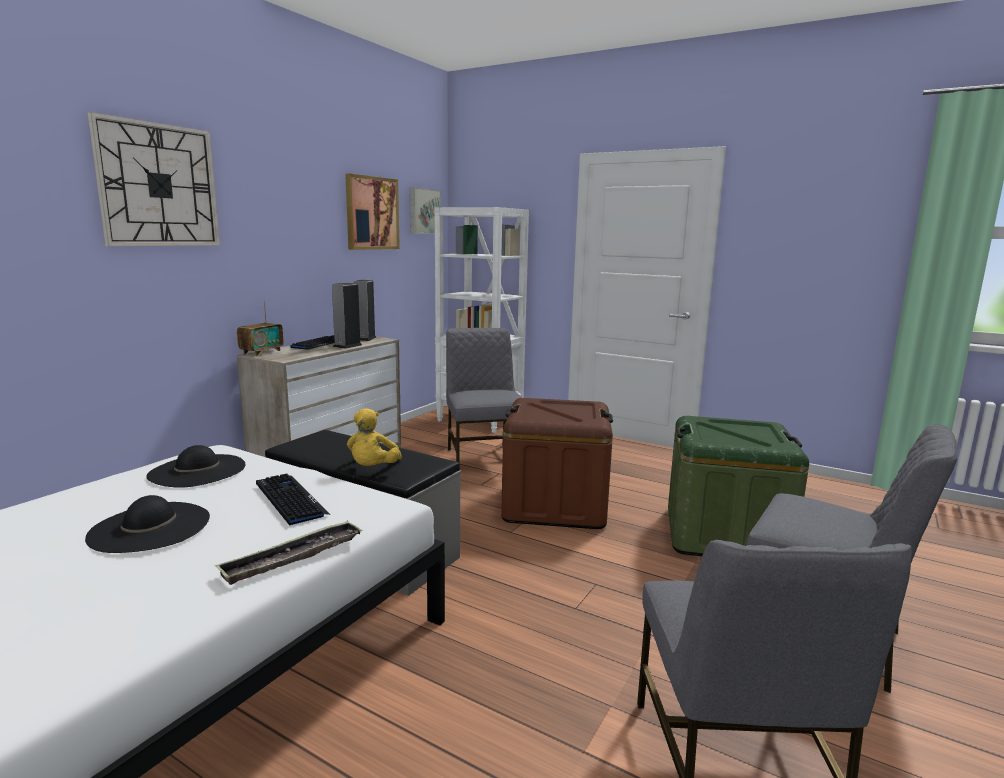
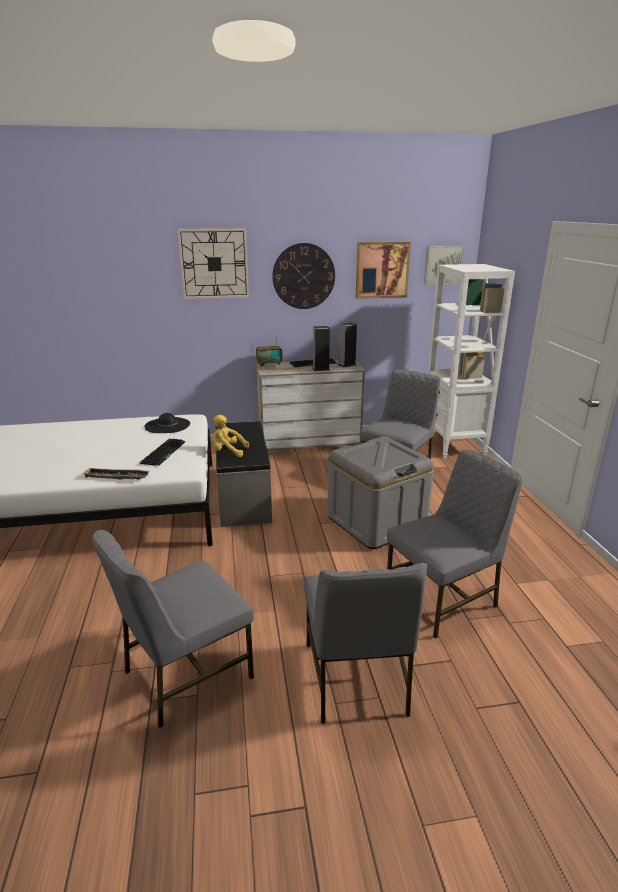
camera: 50 degrees right, 10 degrees up
black hat [85,495,210,553] -> none
yellow plush toy [347,408,402,466] -> yellow plush toy turned 45 degrees clockwise [213,415,249,457]
brown storage box [501,398,613,529] -> grey storage box [327,436,434,549]
green storage box [668,416,809,556] -> grey chair [387,450,523,638]
none -> wall clock [272,243,335,309]

